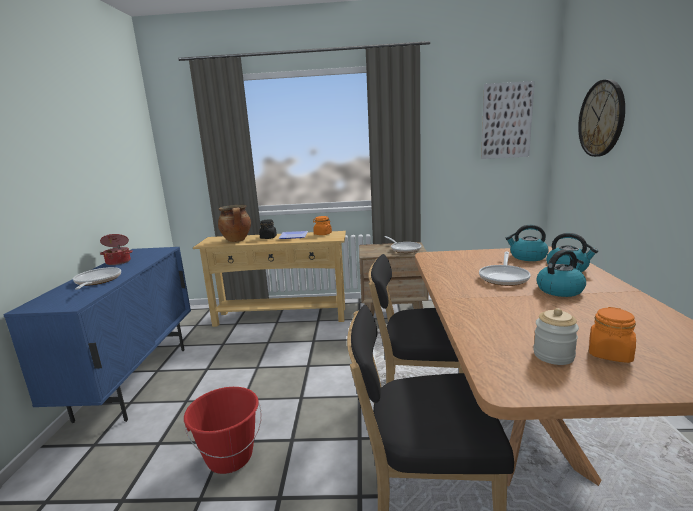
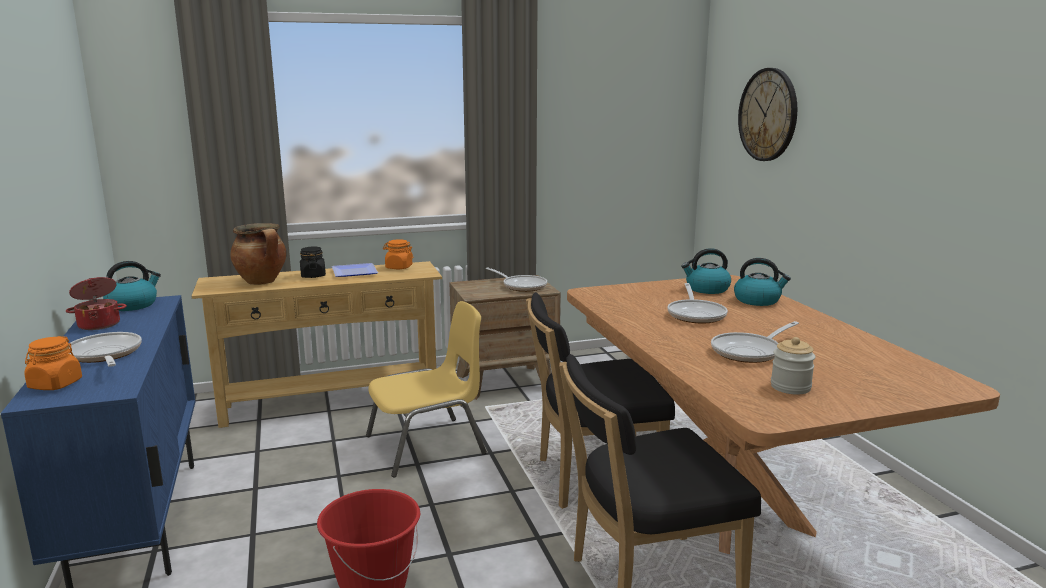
camera: 20 degrees left, 0 degrees up
picture [481,81,535,159] -> none
kettle [537,250,586,297] -> kettle moved to [103,261,161,311]
orange jar [589,307,636,363] -> orange jar moved to [24,336,82,390]
none -> yellow chair [366,301,487,478]
none -> frying pan [711,321,799,363]

